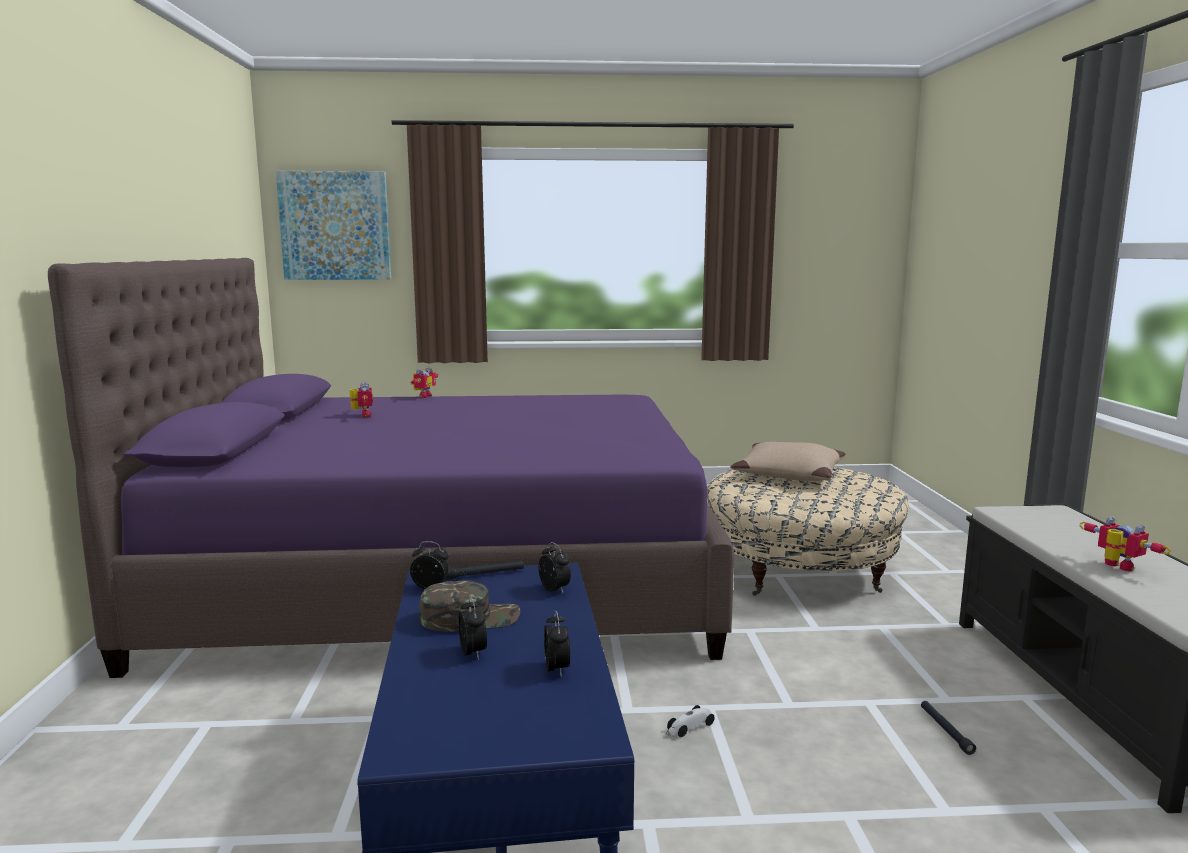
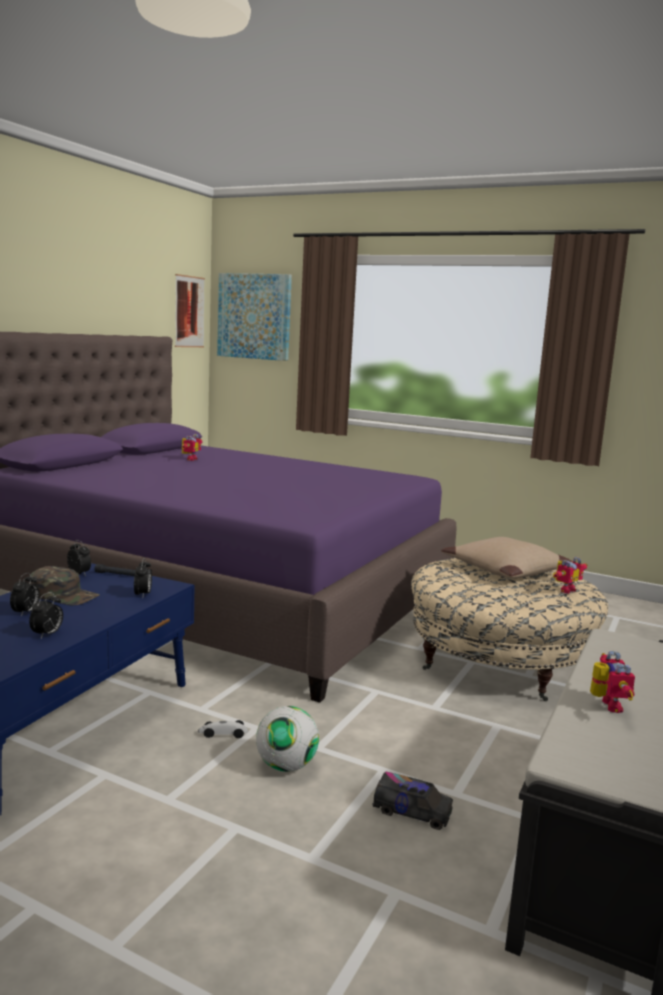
camera: 30 degrees right, 0 degrees up
toy robot [410,367,438,398] -> toy robot moved to [553,557,587,594]
black flashlight [921,701,976,755] -> toy truck [372,772,453,830]
none -> picture [175,274,205,347]
none -> football [256,706,319,772]

